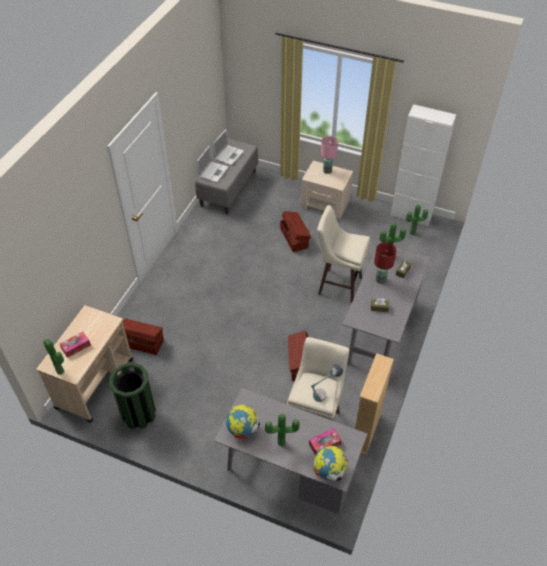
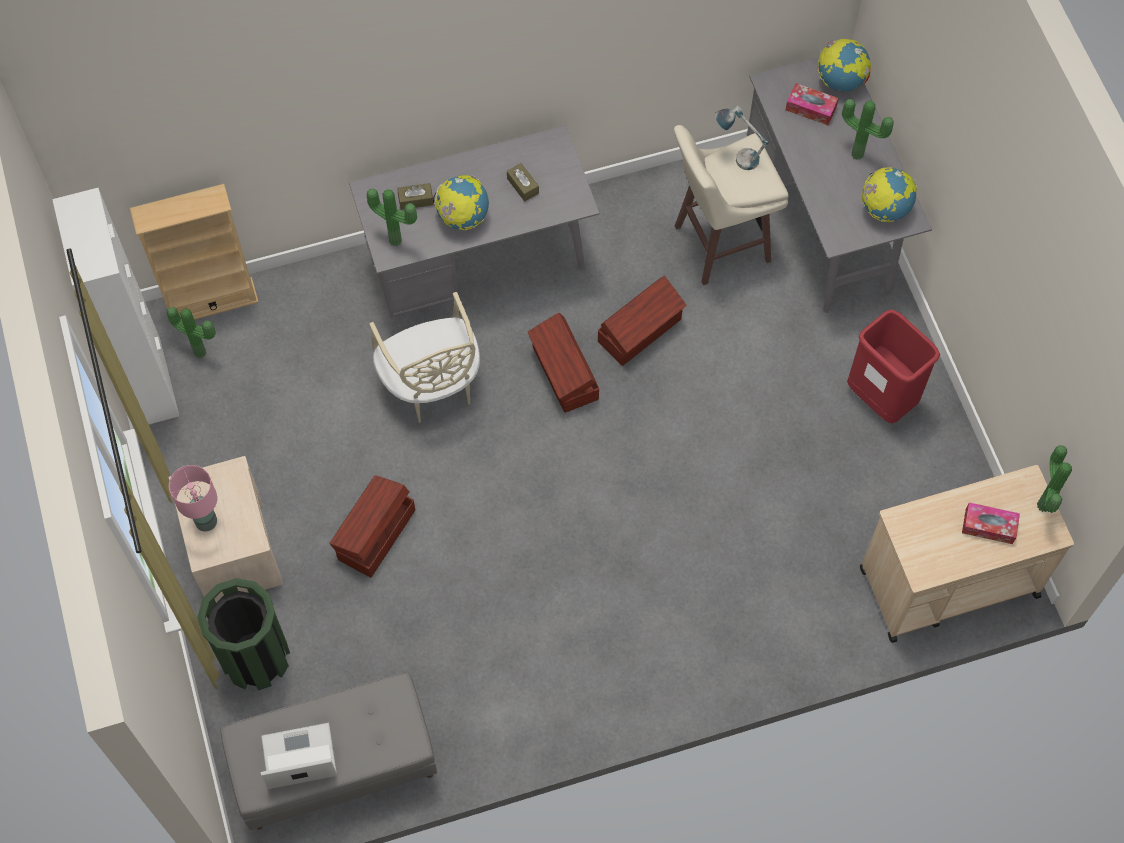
camera: 130 degrees left, 15 degrees up
green trash can [109,363,156,429] -> green trash can moved to [197,578,290,690]
brown storage box [123,318,164,355] -> brown storage box moved to [528,313,599,413]
laptop [197,146,228,183] -> none
beige stool [317,205,370,303] -> beige chair [369,292,480,423]
beige bookcase [355,353,394,455] -> beige bookcase moved to [130,184,259,326]
red table lamp [374,242,397,284] -> globe [432,175,489,230]
none -> red trash can [847,309,940,424]

